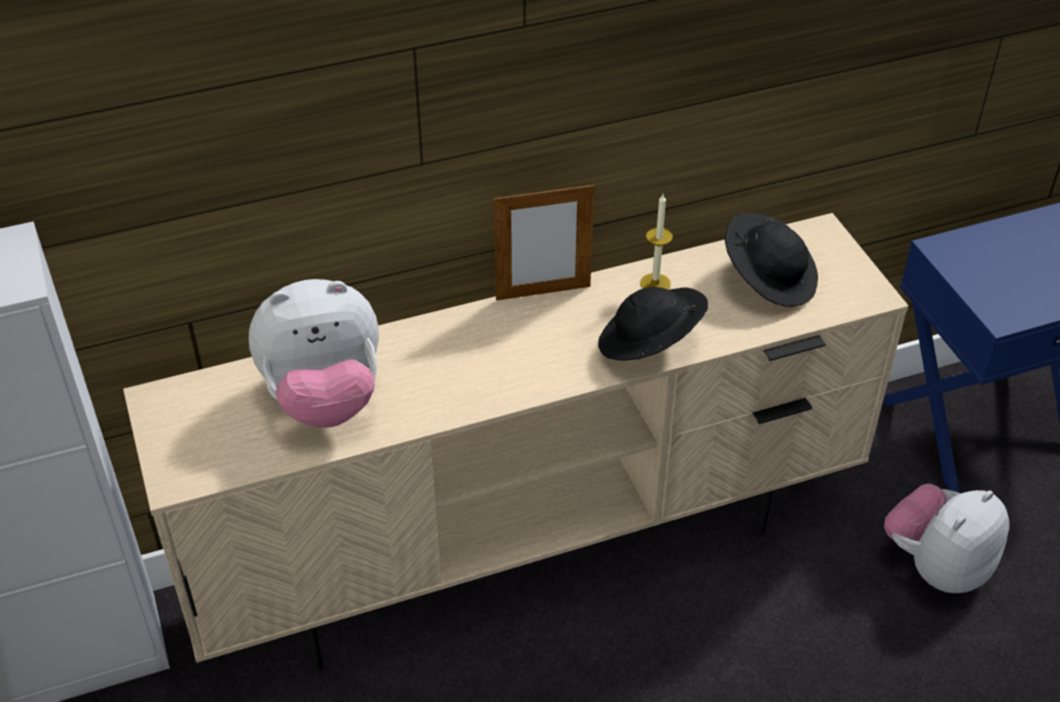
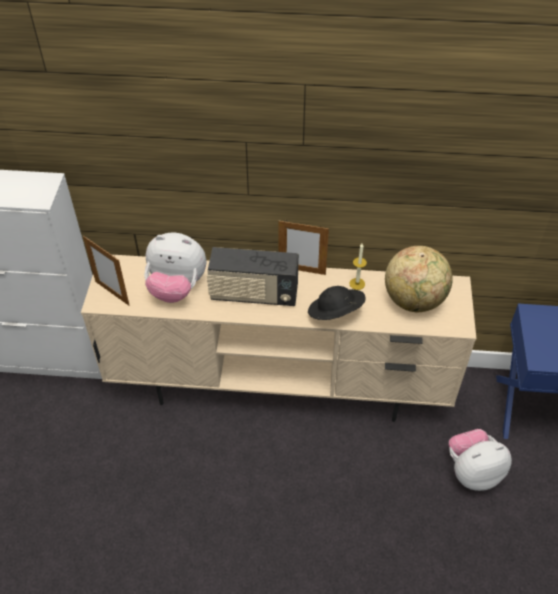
camera: 25 degrees right, 5 degrees up
black hat [725,213,818,307] -> globe [385,246,453,312]
none -> picture frame [83,236,129,306]
none -> radio [207,247,299,306]

